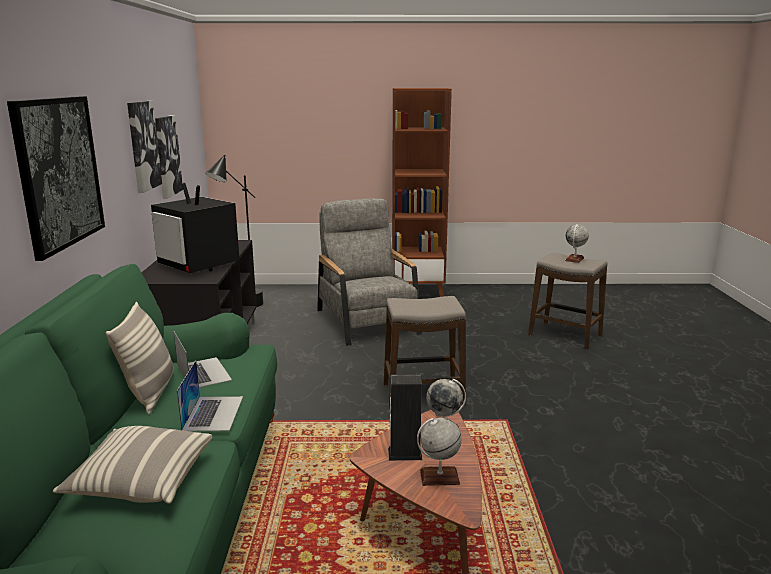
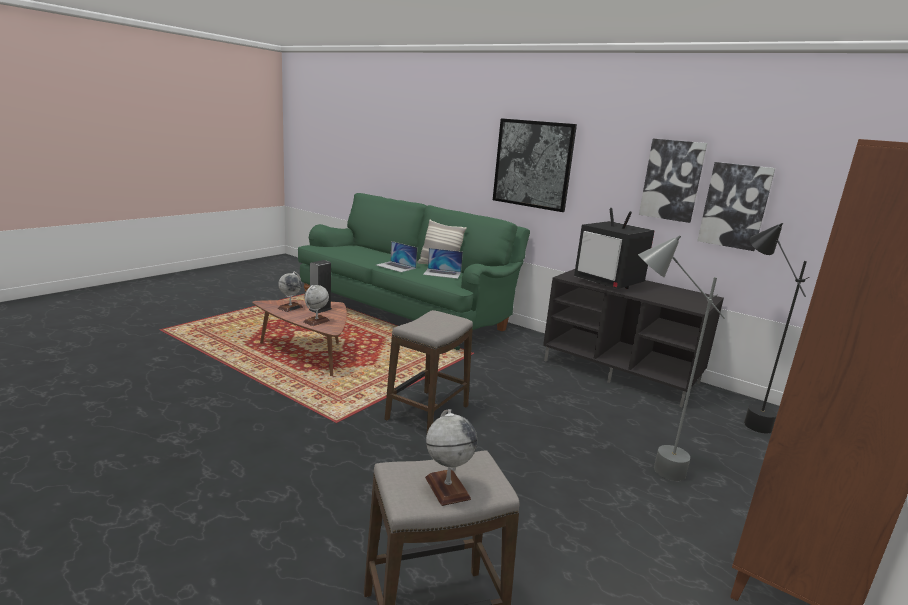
camera: 125 degrees right, 0 degrees up
pillow [53,426,212,504] -> none
television [151,183,240,273] -> television turned 120 degrees counterclockwise [574,208,655,289]
grey armchair [317,198,422,346] -> grey floor lamp [638,235,725,481]

